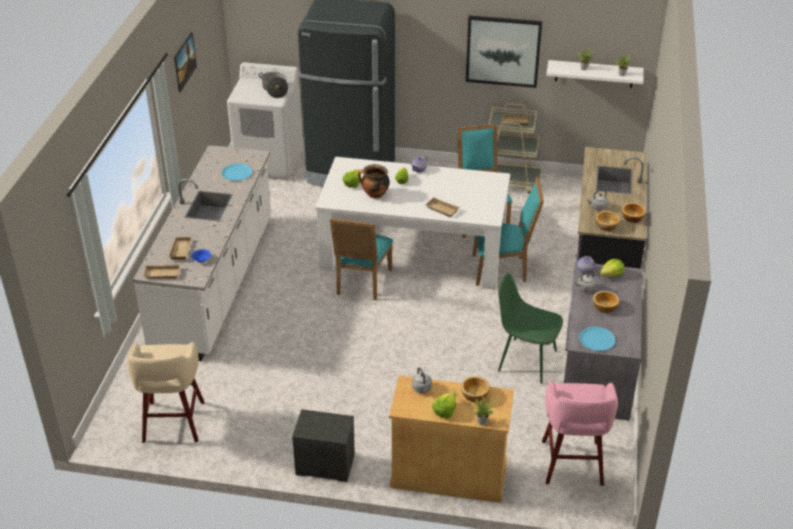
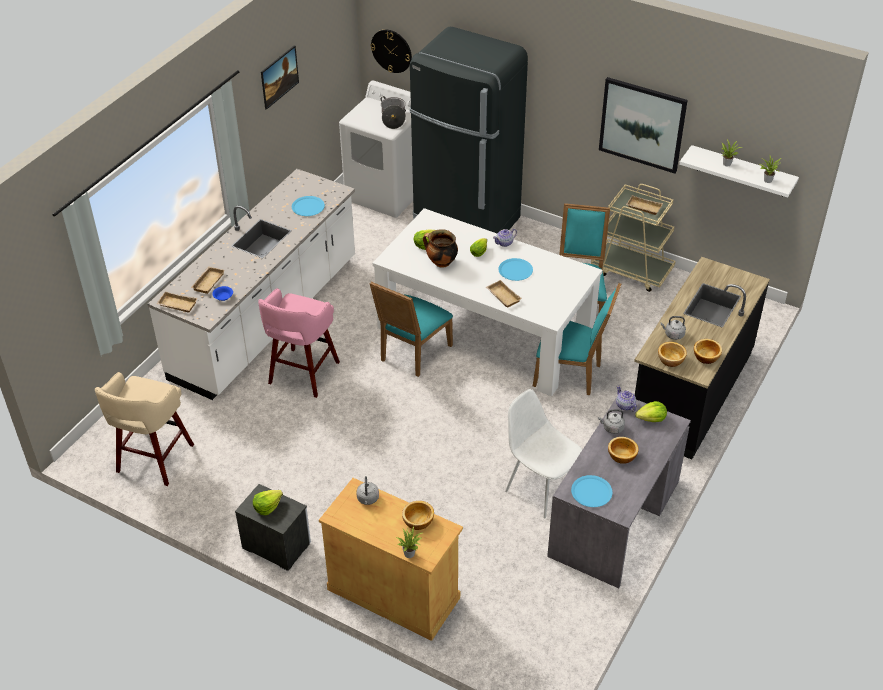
camera: 20 degrees right, 5 degrees up
lettuce [432,392,456,418] -> lettuce moved to [253,490,283,515]
green chair [498,273,563,384] -> white chair [505,389,582,519]
pink stool [542,381,618,486] -> pink stool moved to [258,288,340,398]
none -> wall clock [370,30,412,73]
none -> blue plate [498,258,533,281]

